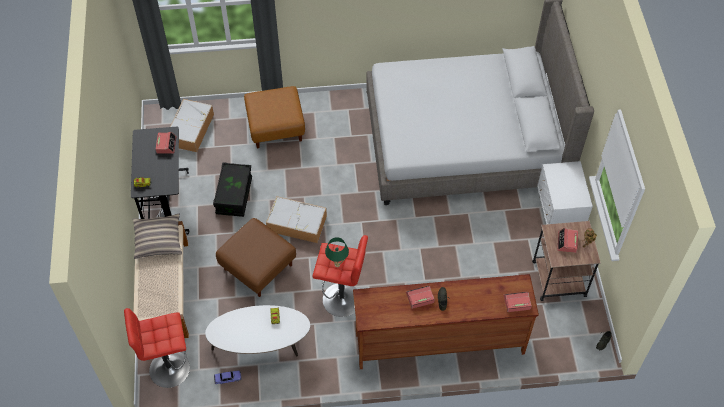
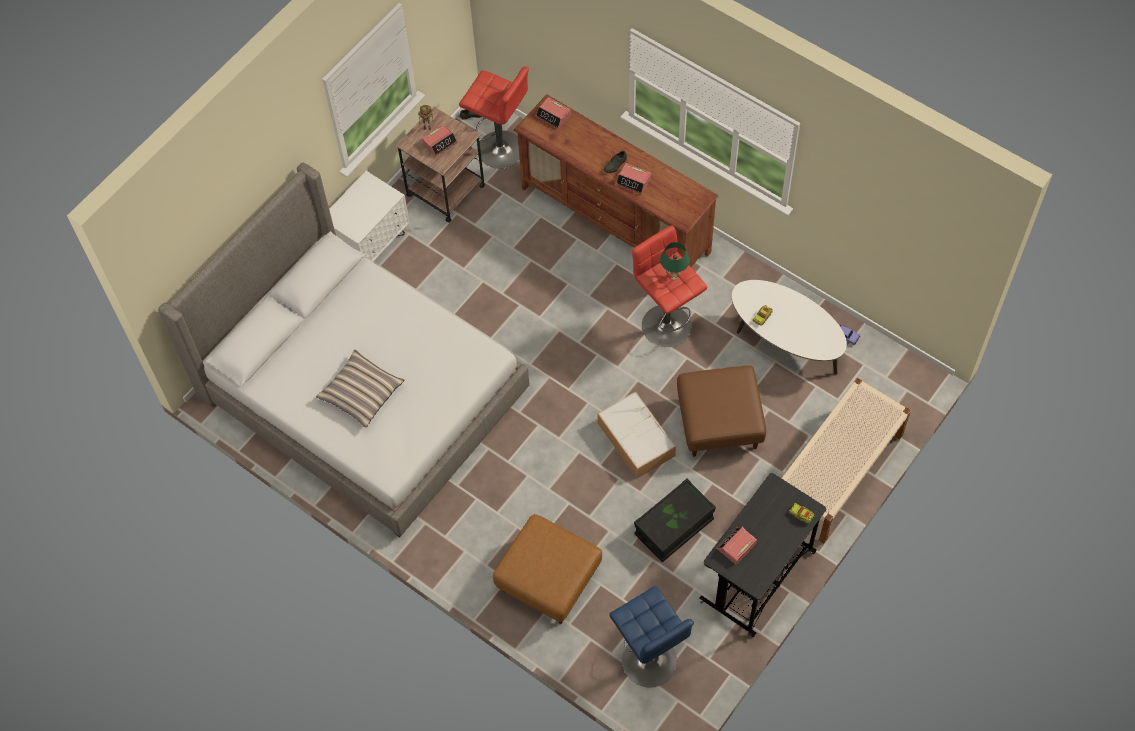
camera: 135 degrees left, 5 degrees up
red stool [124,308,190,388] -> red stool moved to [459,66,529,169]
pillow [133,214,182,259] -> pillow moved to [316,349,405,428]
storage box [170,99,214,152] -> blue stool [609,586,694,687]

